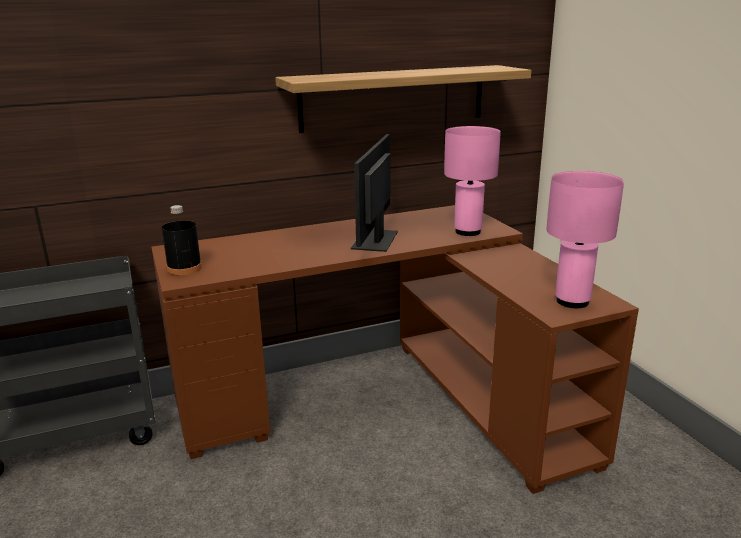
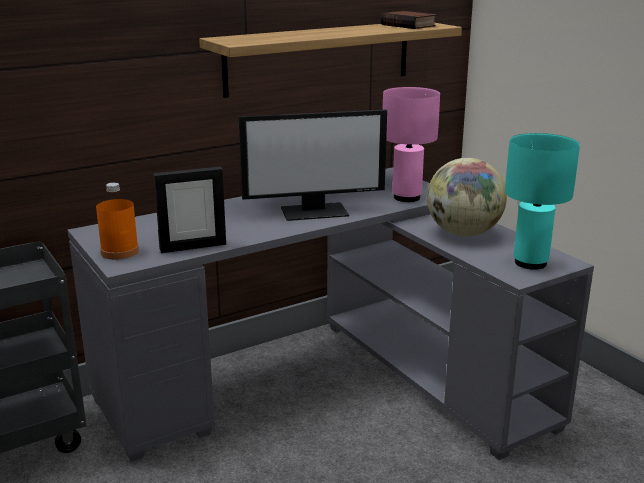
camera: 10 degrees left, 0 degrees up
brown desk [151,205,639,494] -> grey desk [67,167,594,462]
black bottle [162,205,202,275] -> orange bottle [96,183,139,260]
monitor [350,134,398,252] -> monitor turned 105 degrees counterclockwise [239,110,387,221]
pink table lamp [547,171,624,308] -> turquoise table lamp [505,133,580,270]
none -> picture frame [153,167,226,253]
none -> book [381,11,436,29]
none -> globe [427,158,507,236]

